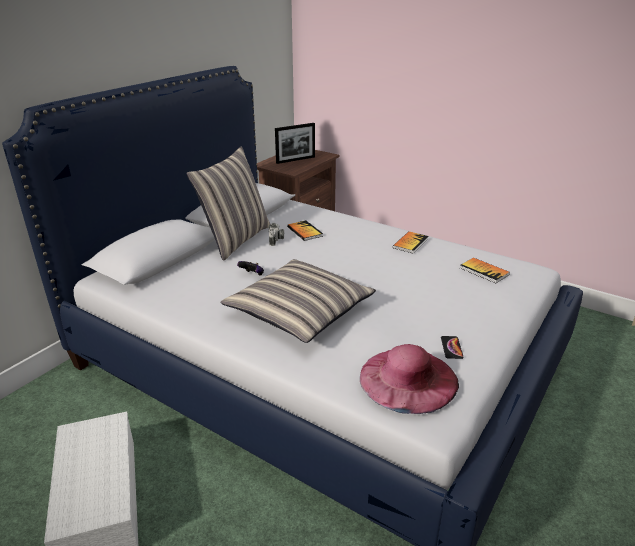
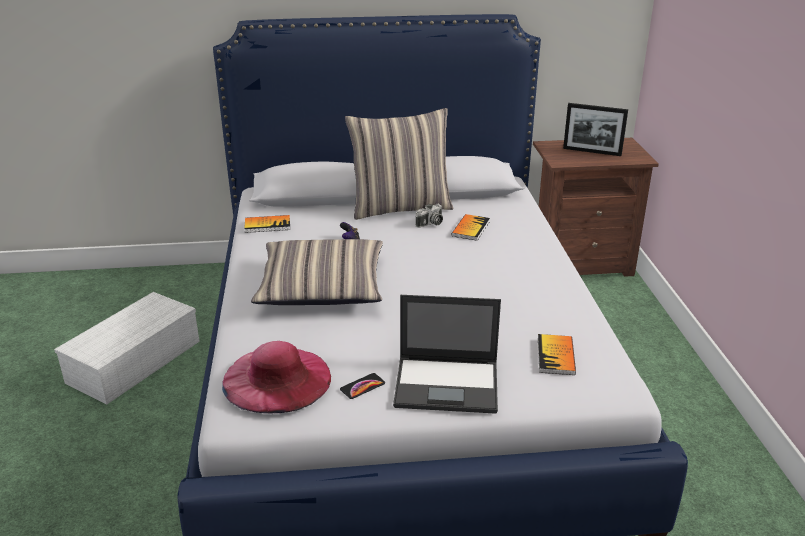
camera: 50 degrees right, 0 degrees up
book [393,231,428,254] -> book moved to [244,215,290,233]
none -> laptop [393,295,501,414]

